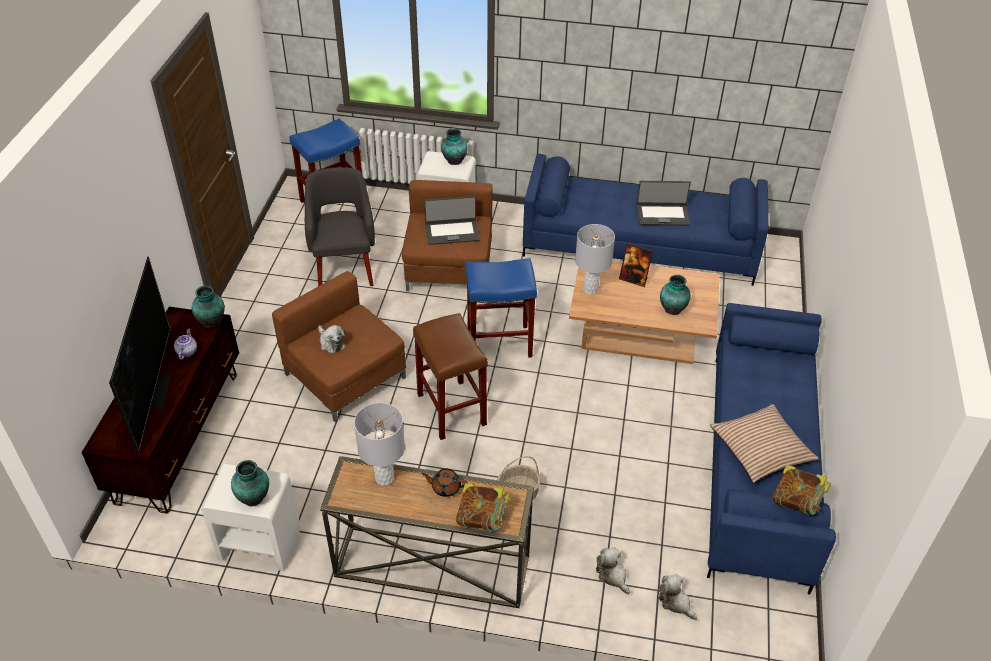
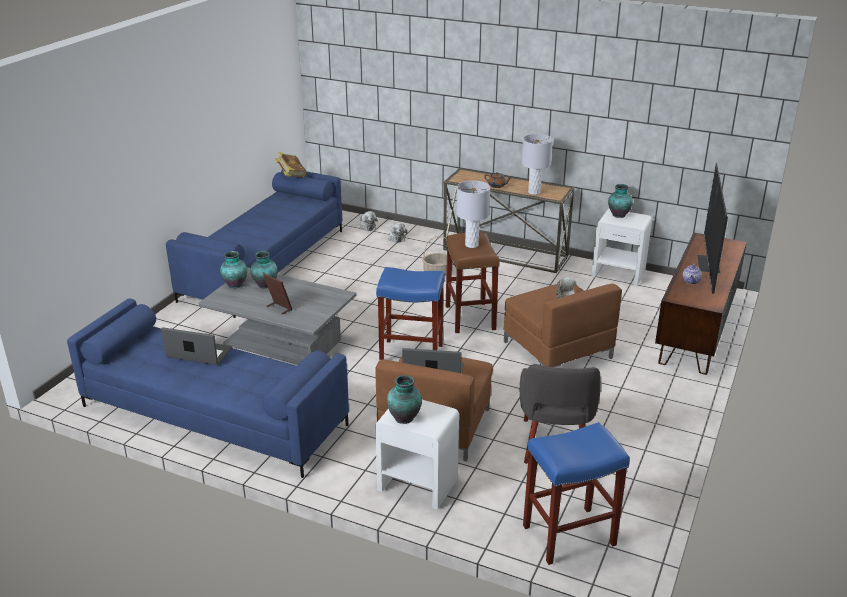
camera: 165 degrees left, 15 degrees down
vase [192,286,225,328] -> vase moved to [220,251,247,288]
book [456,483,510,531] -> none
brown coffee table [569,260,719,364] -> grey coffee table [198,267,356,365]
grey table lamp [575,224,615,295] -> grey table lamp moved to [456,181,490,248]
pillow [710,404,819,483] -> none

